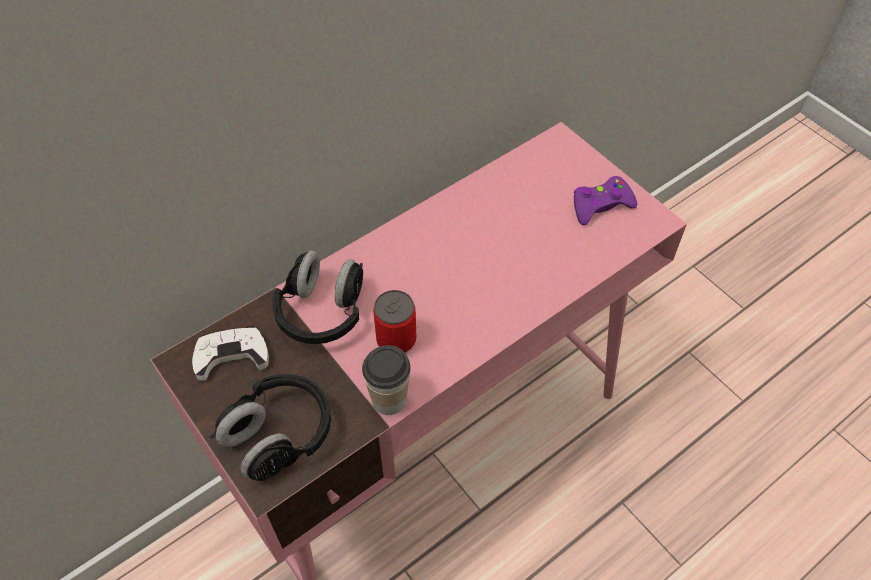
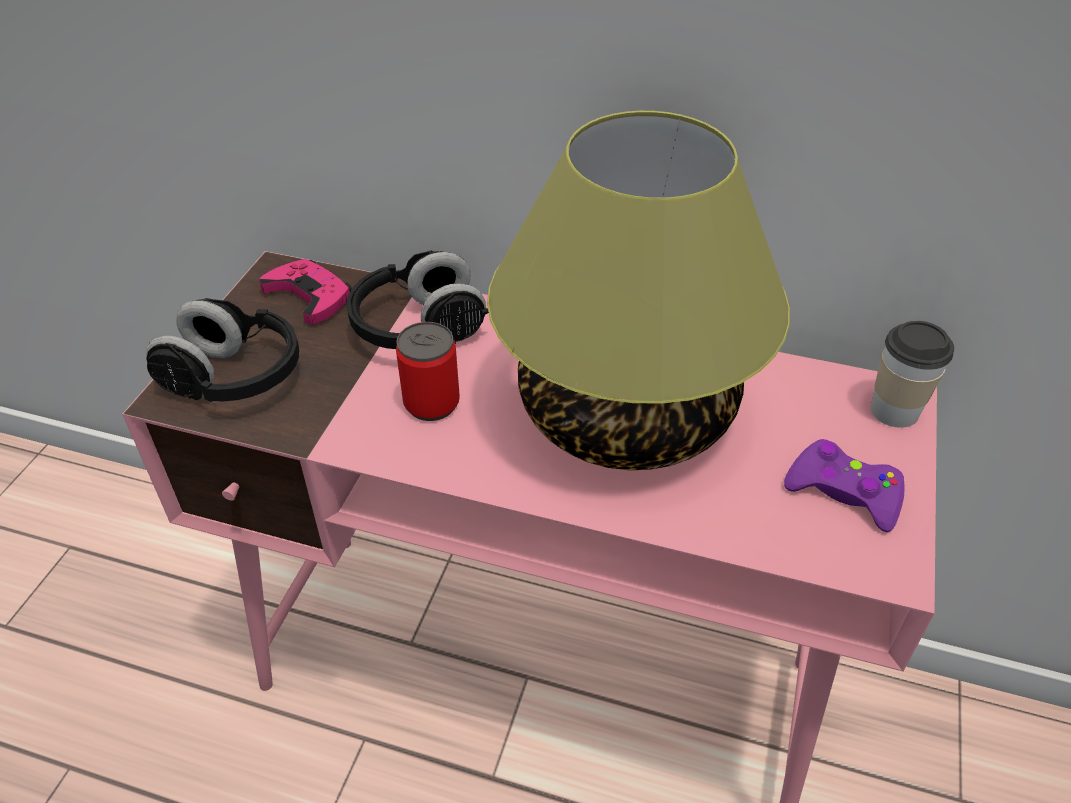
camera: 55 degrees right, 10 degrees down
white game controller [192,326,269,381] -> pink game controller [259,259,352,324]
cup [362,345,411,415] -> cup moved to [871,321,954,428]
none -> table lamp [487,111,790,470]

